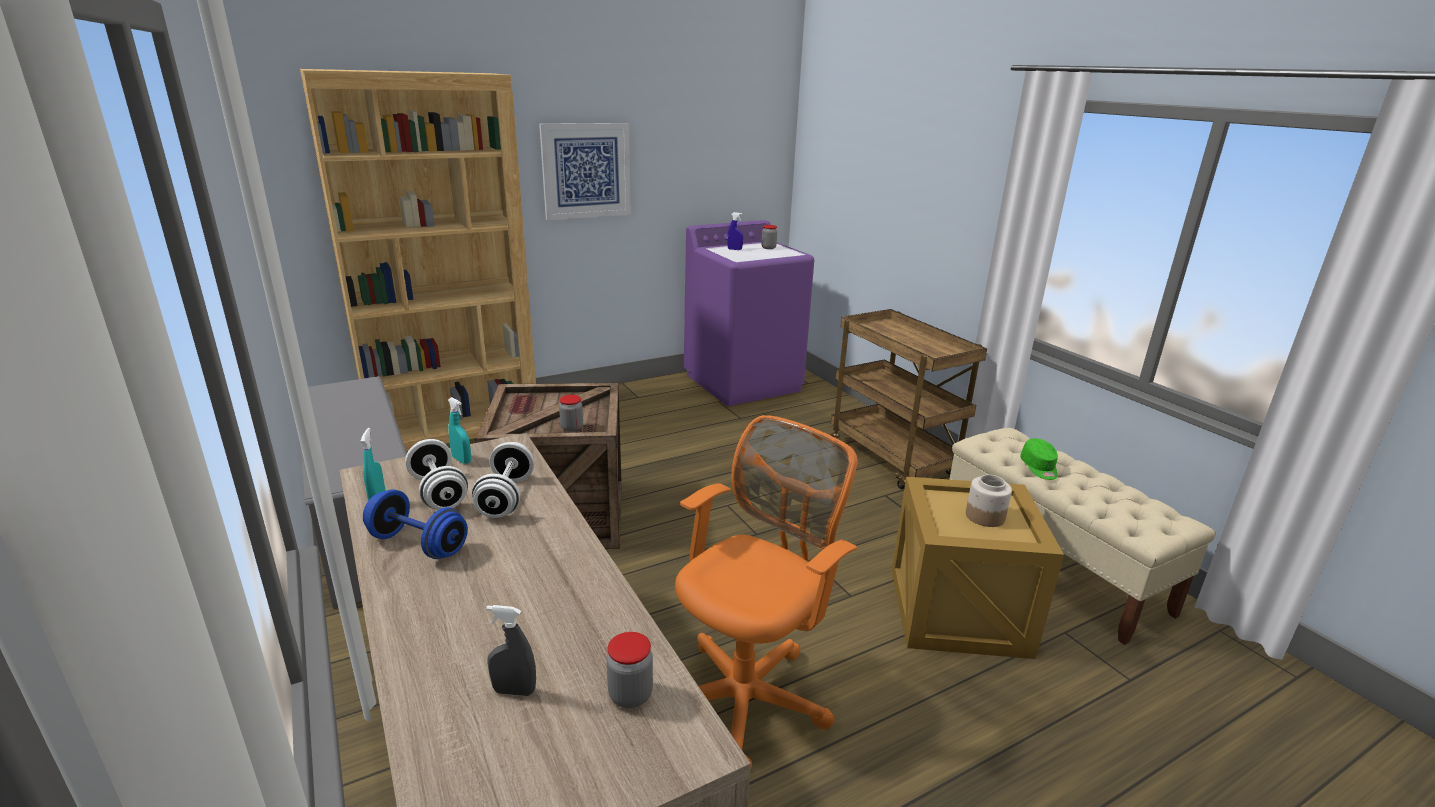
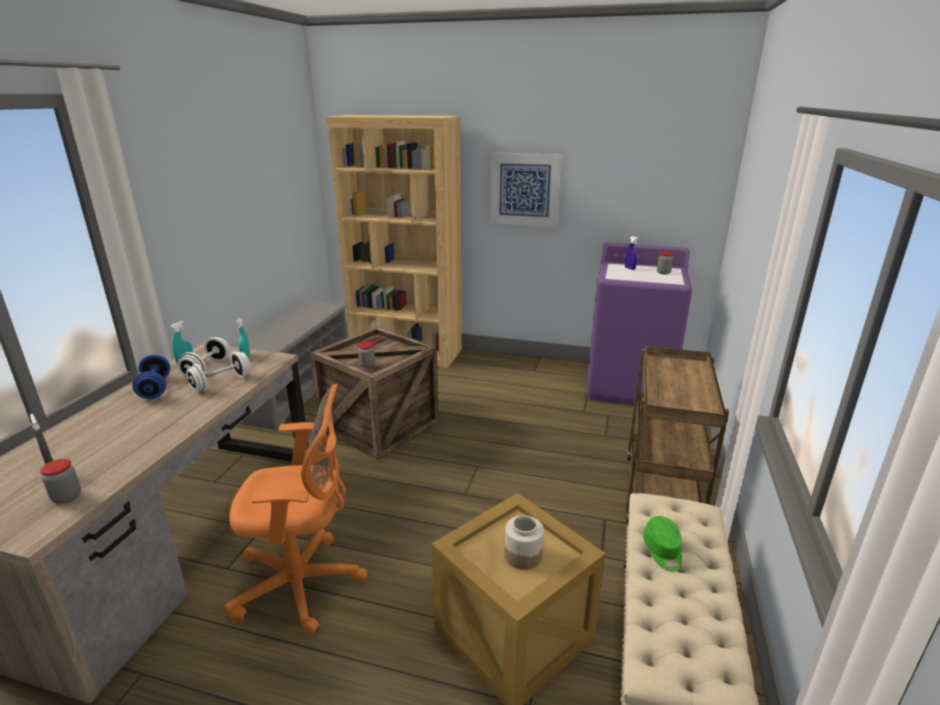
camera: 45 degrees right, 0 degrees up
green cap [1020,438,1058,480] -> green cap turned 45 degrees counterclockwise [643,516,682,571]

